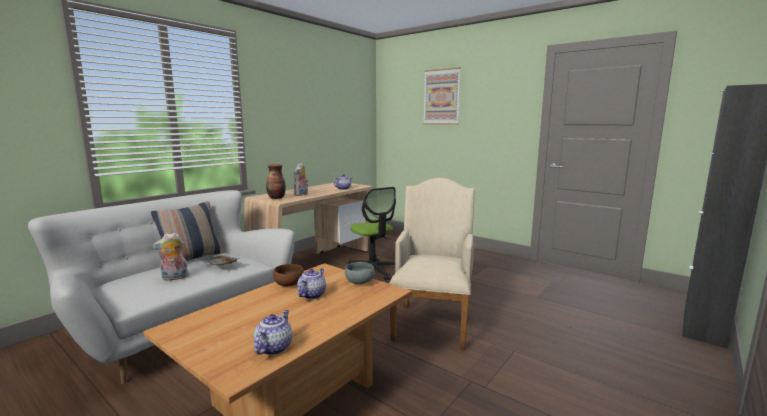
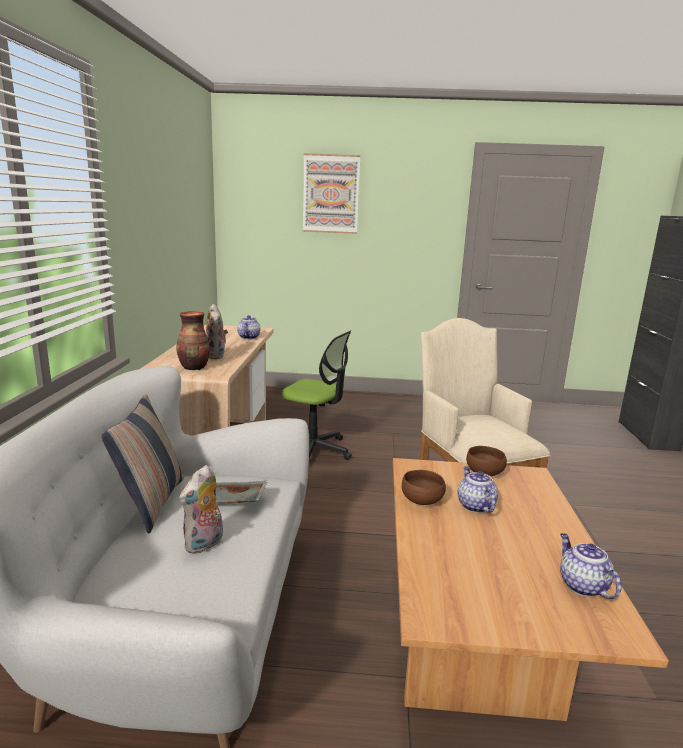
camera: 35 degrees left, 5 degrees up
grey bowl [345,262,375,284] -> brown bowl [466,446,507,476]

